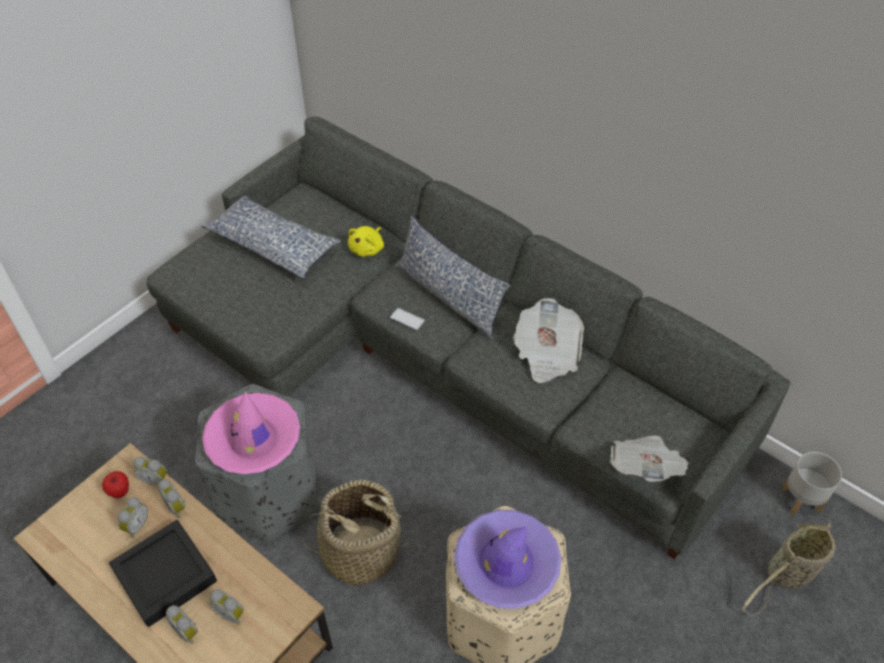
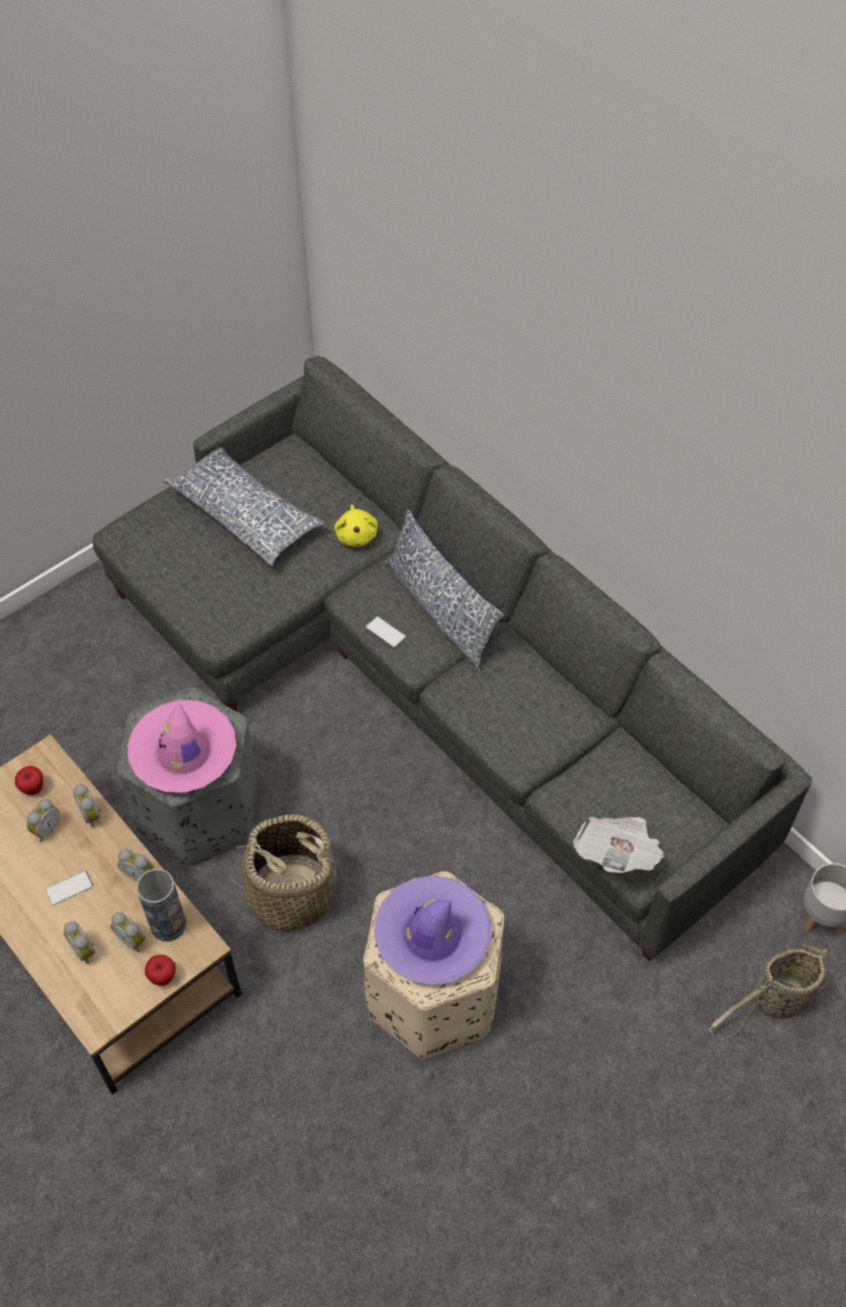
camera: 10 degrees right, 5 degrees up
black tray [109,520,217,627] -> phone [45,871,93,905]
alarm clock [133,457,167,485] -> alarm clock moved to [117,849,154,881]
yellow plush toy [348,226,384,257] -> yellow plush toy turned 45 degrees counterclockwise [334,505,378,547]
newspaper [513,298,585,383] -> none
none -> vase [136,869,186,941]
none -> apple [145,955,176,986]

